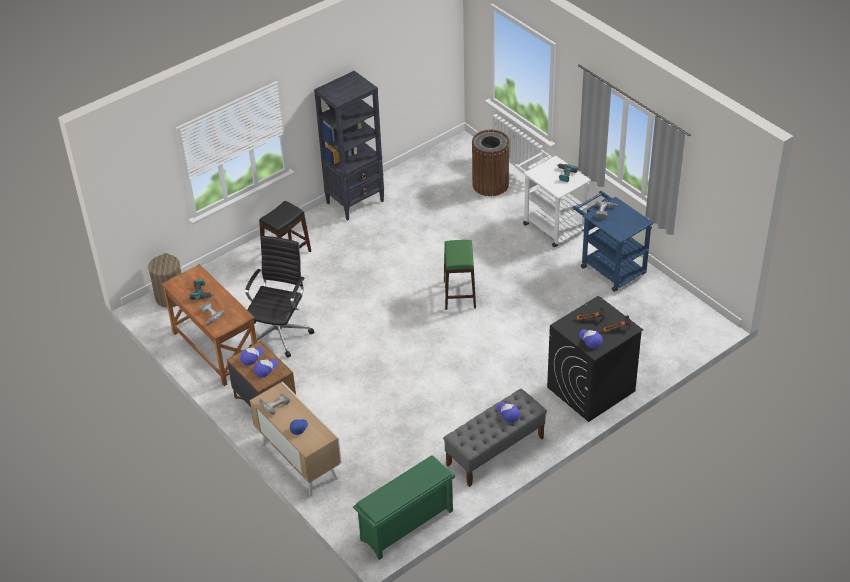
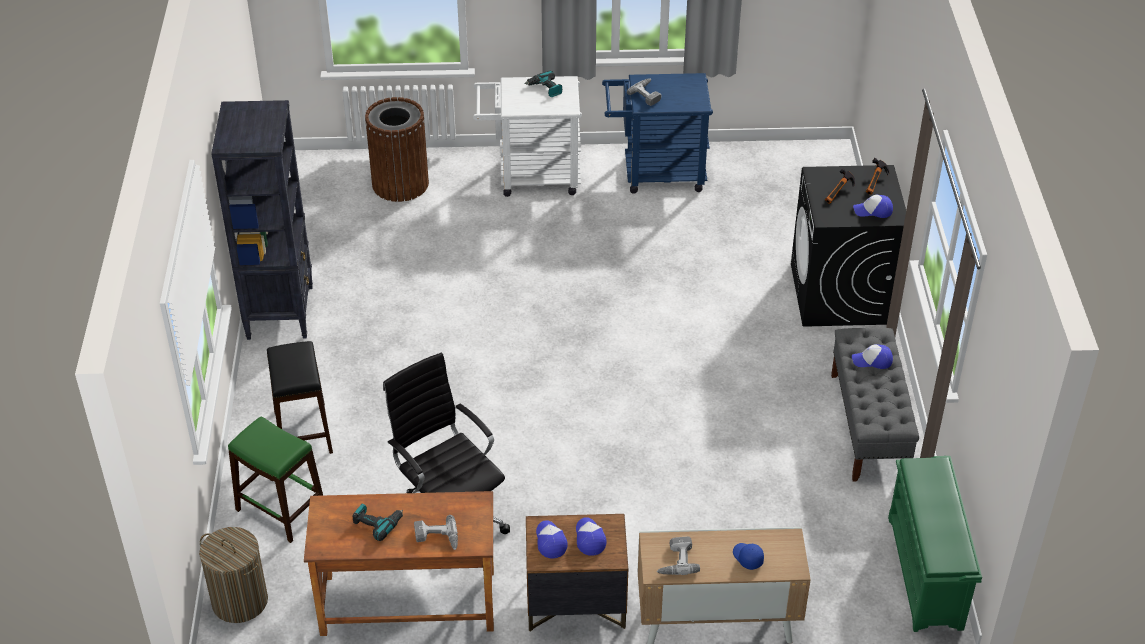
camera: 55 degrees left, 0 degrees up
green stool [444,240,476,310] -> green stool moved to [228,417,323,543]

